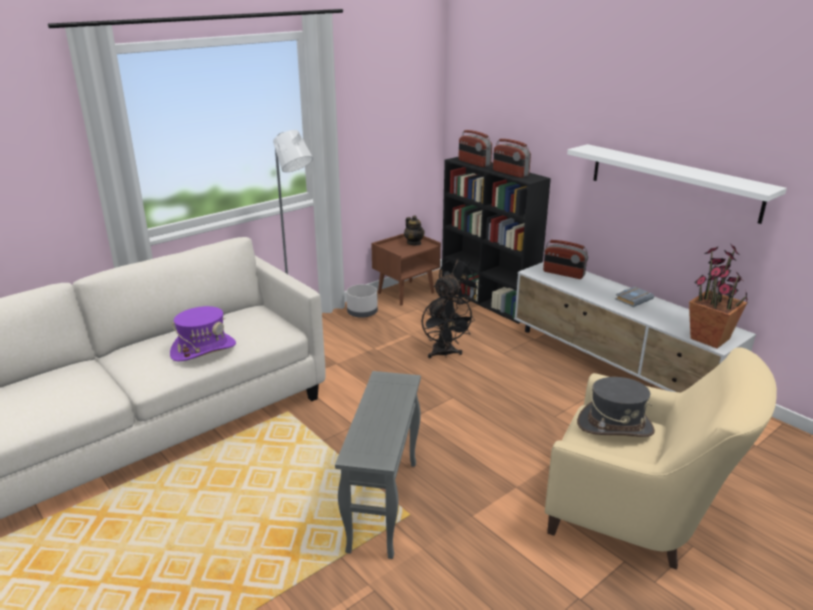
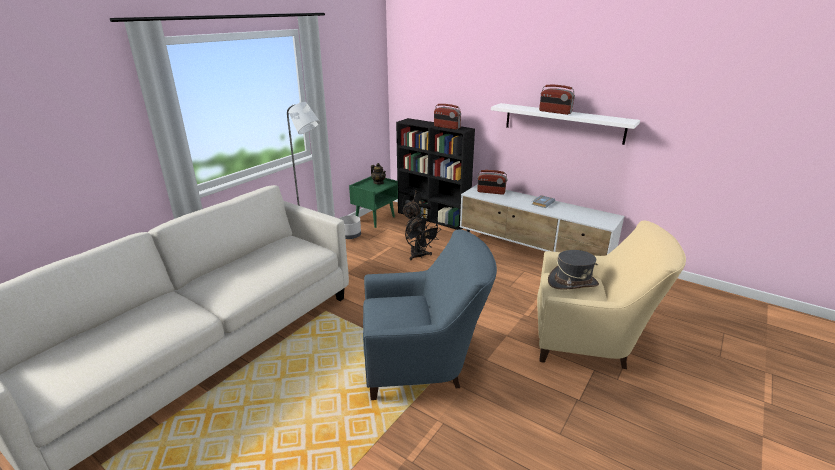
camera: 15 degrees left, 0 degrees up
purple hat [170,306,236,361] -> none
grey side table [335,371,421,559] -> blue armchair [363,229,497,400]
brown nightstand [371,234,441,306] -> green nightstand [349,176,398,228]
radio [459,130,492,167] -> radio moved to [539,85,575,115]
potted plant [689,243,748,348] -> none

